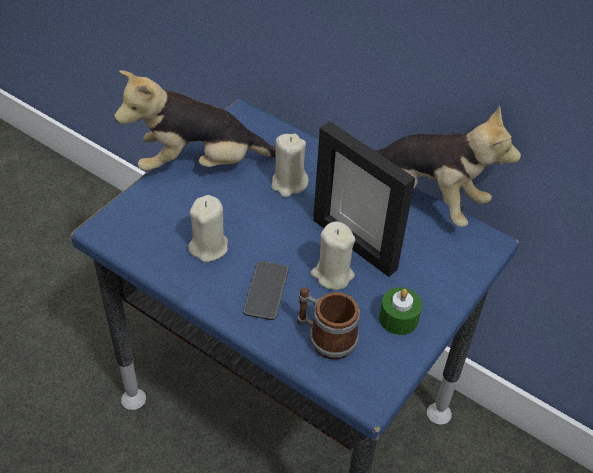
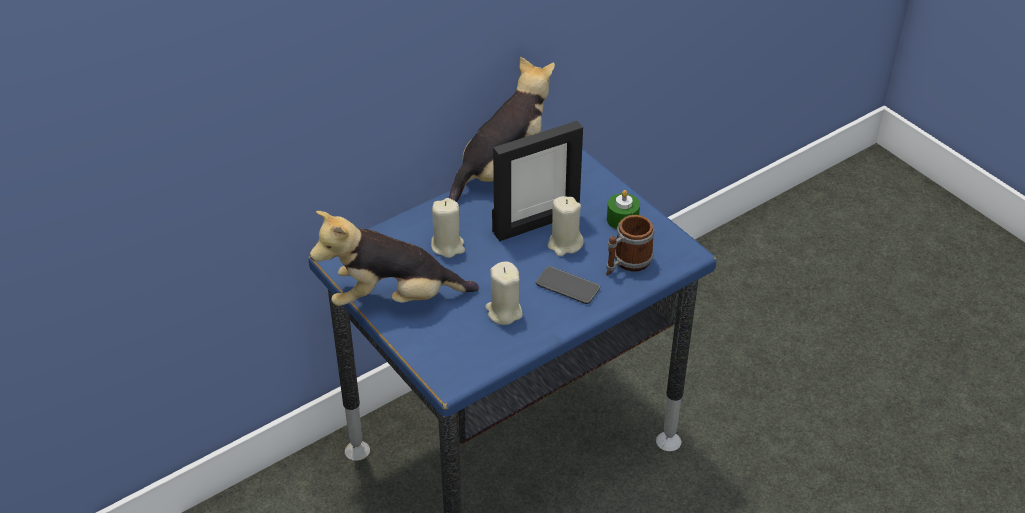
camera: 70 degrees left, 5 degrees down
plush toy [114,70,276,171] -> plush toy turned 75 degrees clockwise [310,211,479,306]

